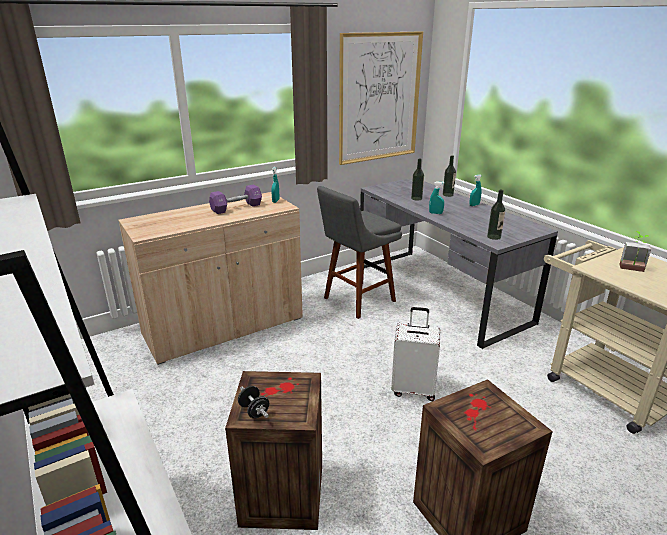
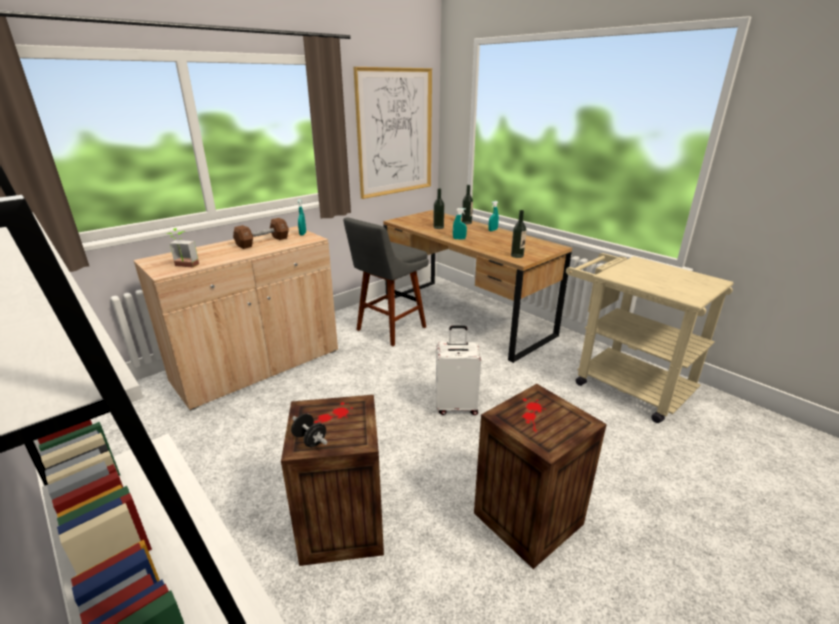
camera: 10 degrees left, 0 degrees up
purple dumbbell [209,184,262,214] -> brown dumbbell [233,218,289,249]
grey desk [360,178,558,349] -> brown desk [383,210,572,363]
potted plant [619,231,651,272] -> potted plant moved to [167,228,199,267]

